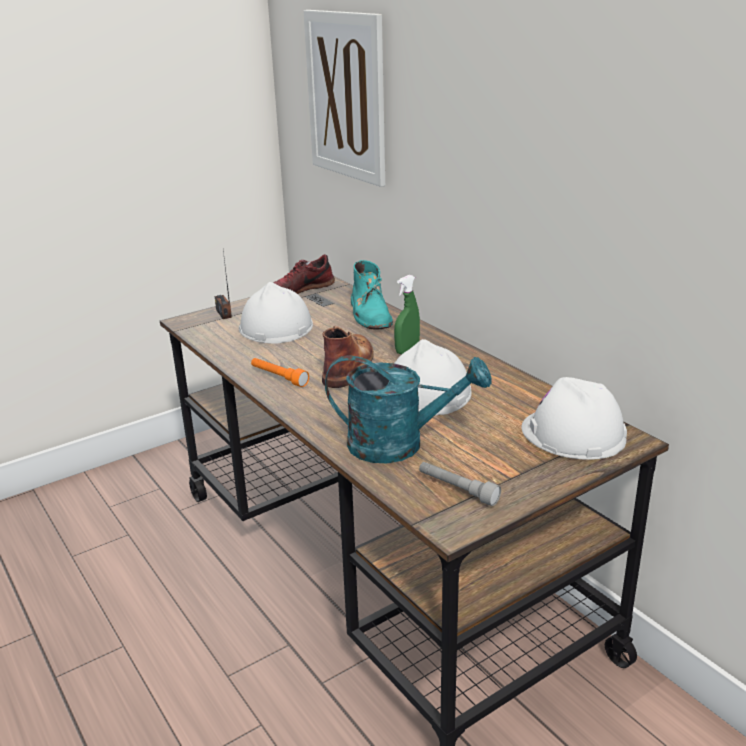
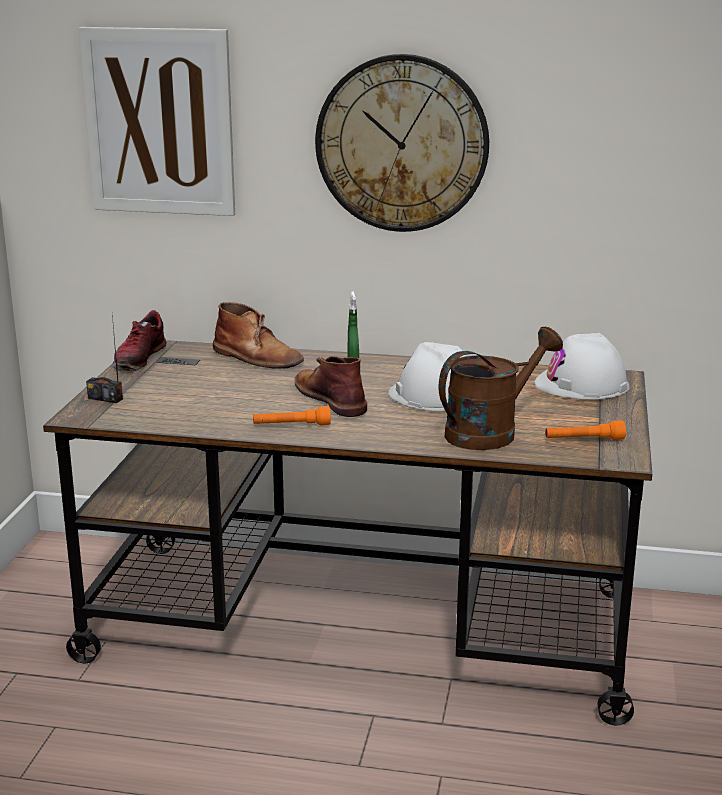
camera: 45 degrees left, 5 degrees down
white hard hat [239,282,313,344] -> none
turquoise watering can [325,355,492,463] -> brown watering can [438,327,563,450]
turquoise boot [351,260,393,329] -> brown boot [213,302,304,369]
grey flashlight [419,462,501,506] -> orange flashlight [545,420,626,440]
none -> wall clock [315,54,489,232]

